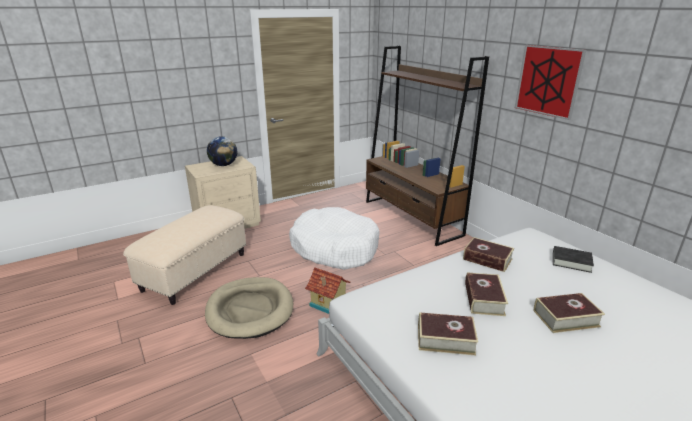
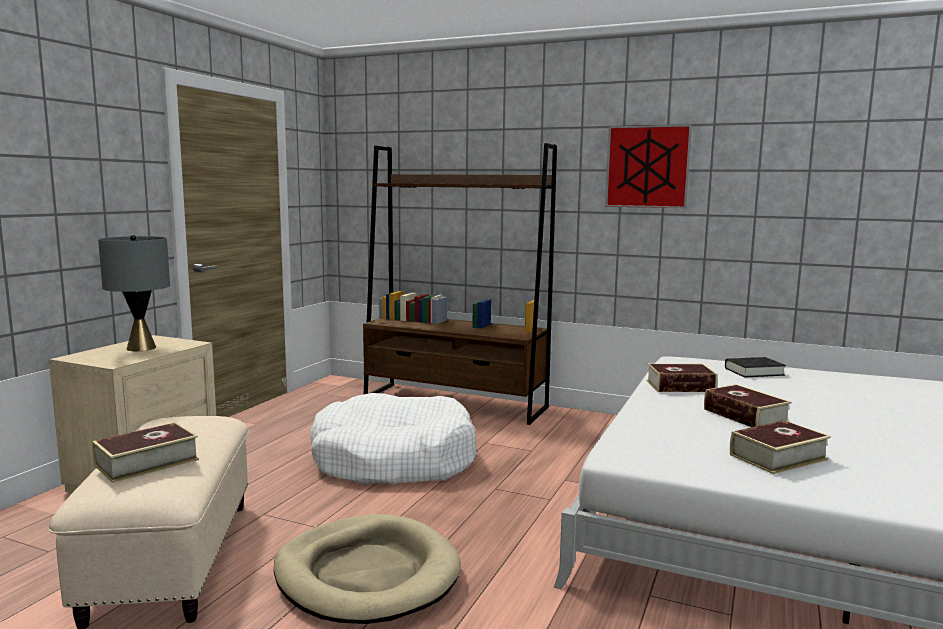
camera: 35 degrees left, 15 degrees down
globe [207,136,237,166] -> grey table lamp [98,235,170,351]
toy house [305,267,350,314] -> none
book [533,293,605,333] -> book moved to [92,422,199,483]

